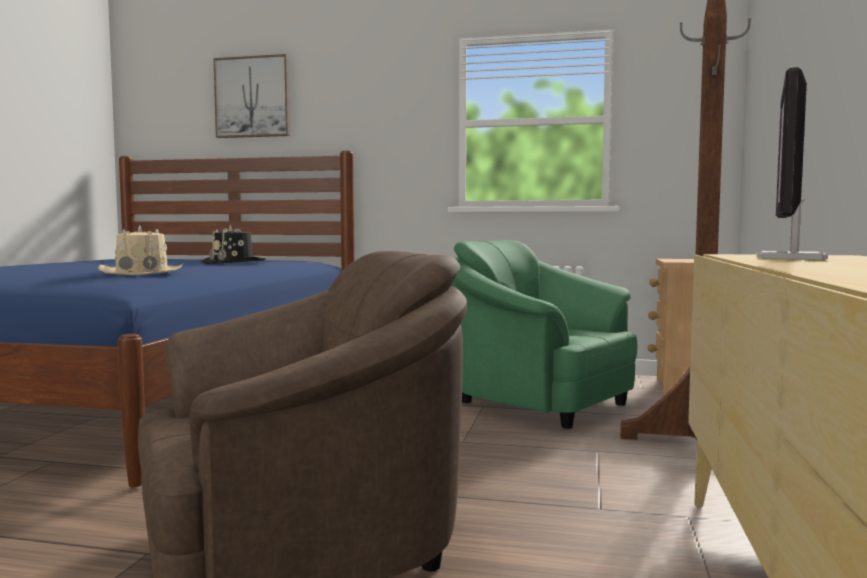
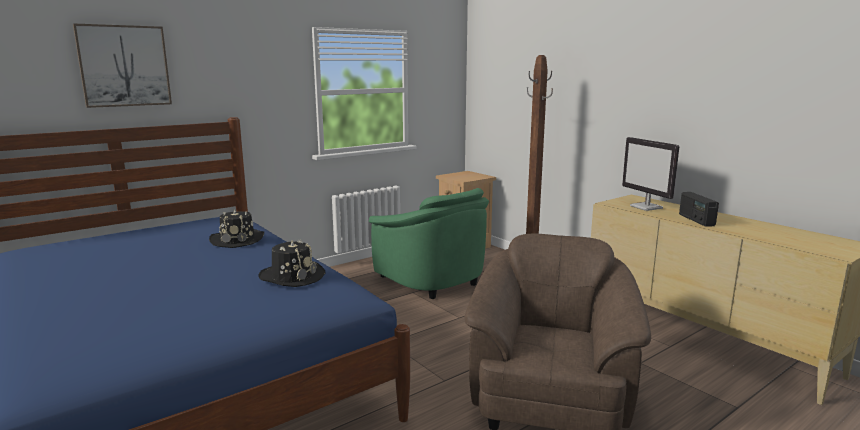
camera: 50 degrees left, 10 degrees up
beige hat [98,225,183,276] -> black hat [258,240,326,287]
green armchair [451,240,637,429] -> green armchair turned 120 degrees counterclockwise [369,188,489,299]
none -> radio [679,192,719,227]

